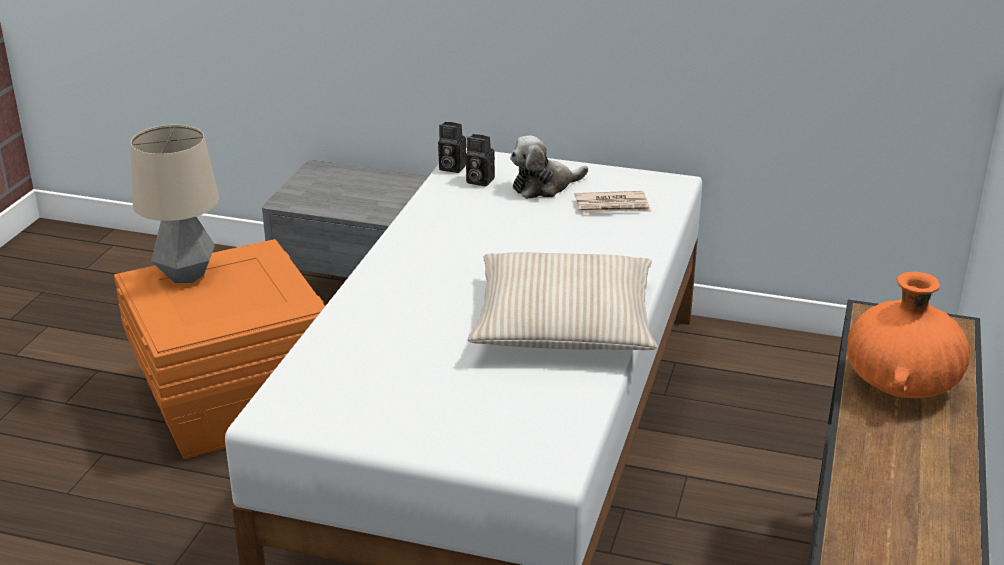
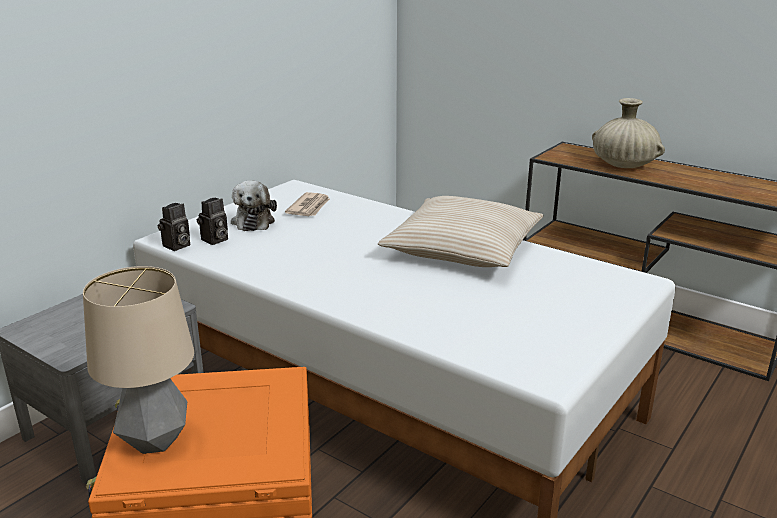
camera: 70 degrees left, 5 degrees down
orange vase [847,272,970,398] -> beige vase [592,98,665,168]

